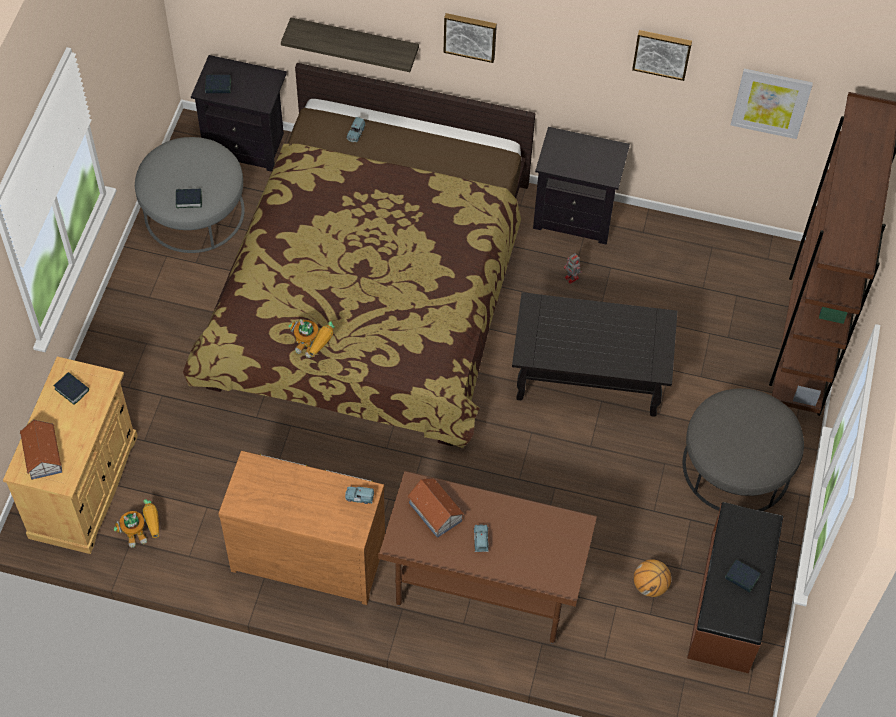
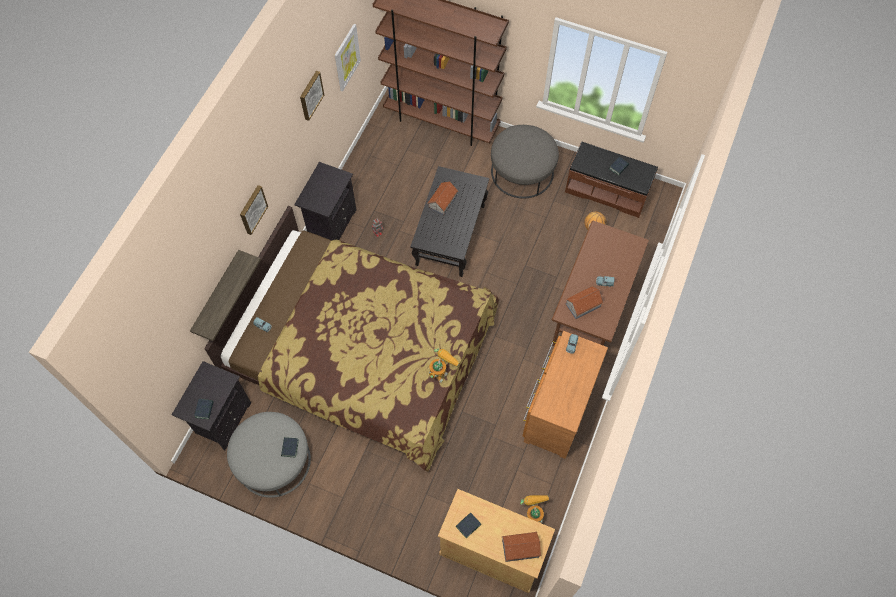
camera: 80 degrees left, 5 degrees up
none -> toy house [427,181,458,215]

